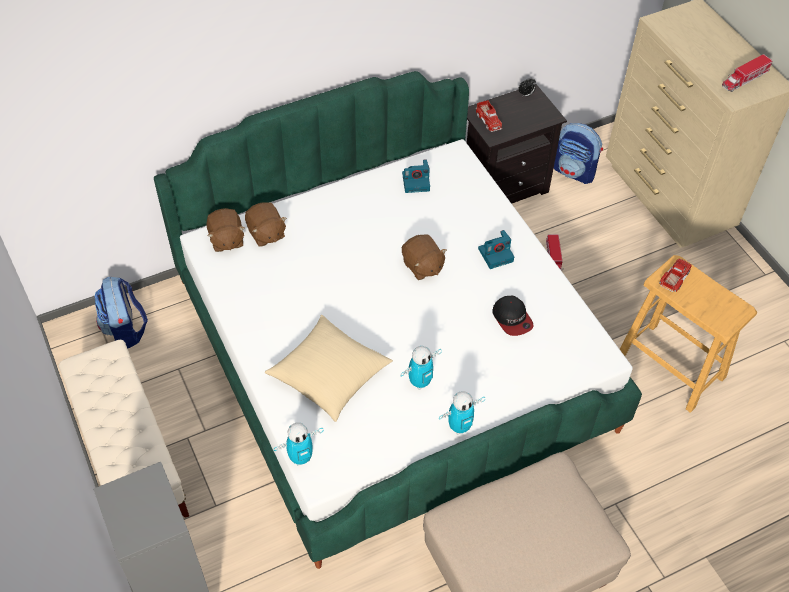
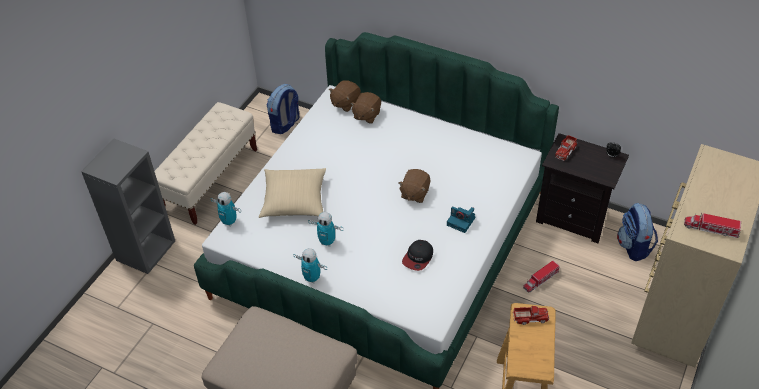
camera: 55 degrees right, 5 degrees down
camera [402,159,430,193] -> none

